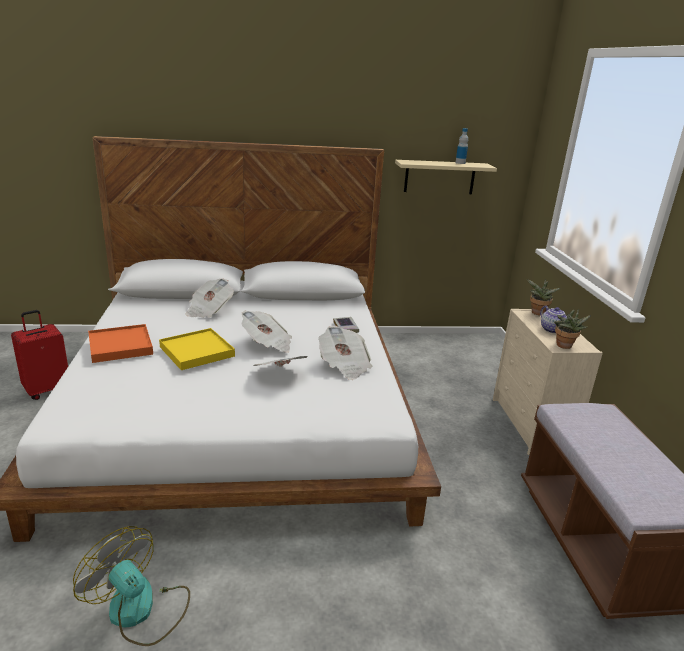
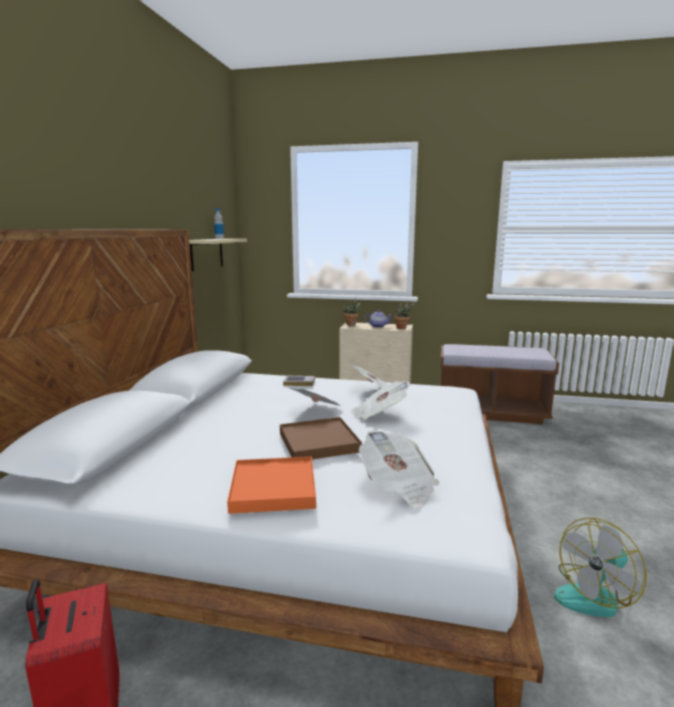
camera: 70 degrees left, 10 degrees down
yellow tray [159,328,235,370] -> brown tray [280,417,362,459]
newspaper [185,278,234,318] -> newspaper moved to [359,430,439,508]

